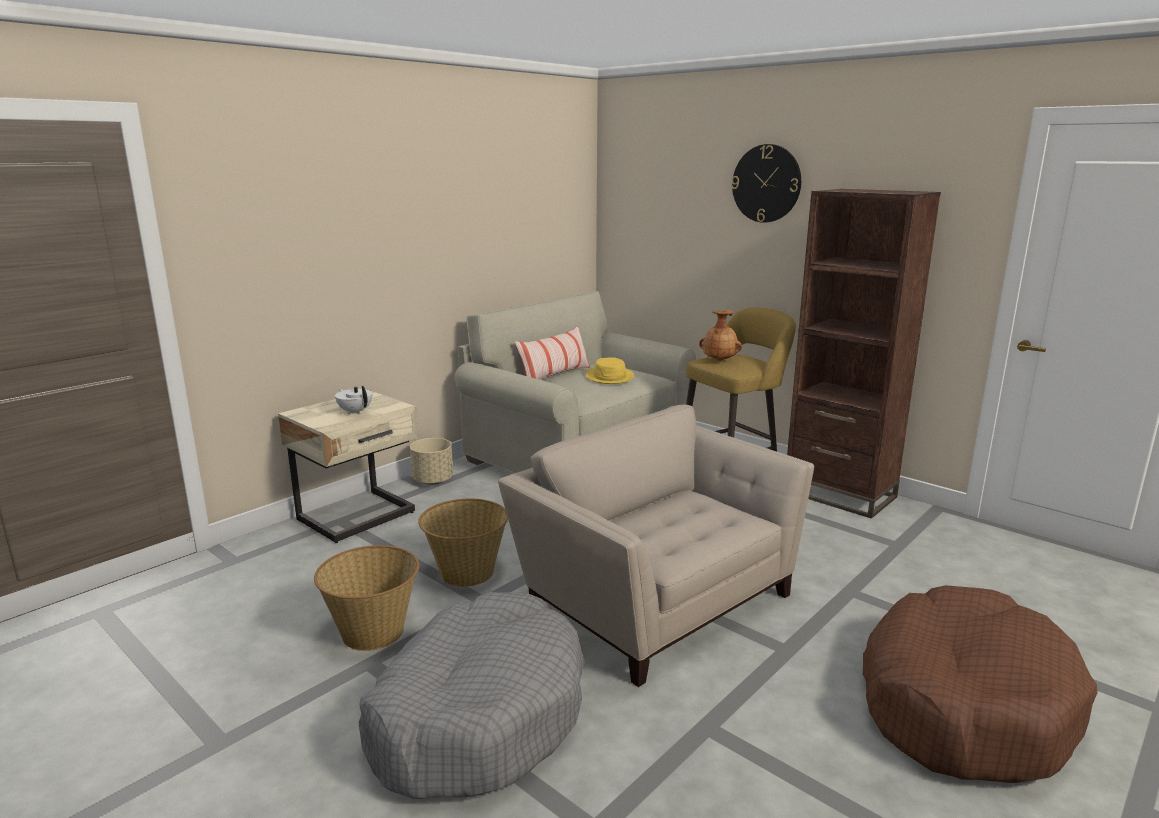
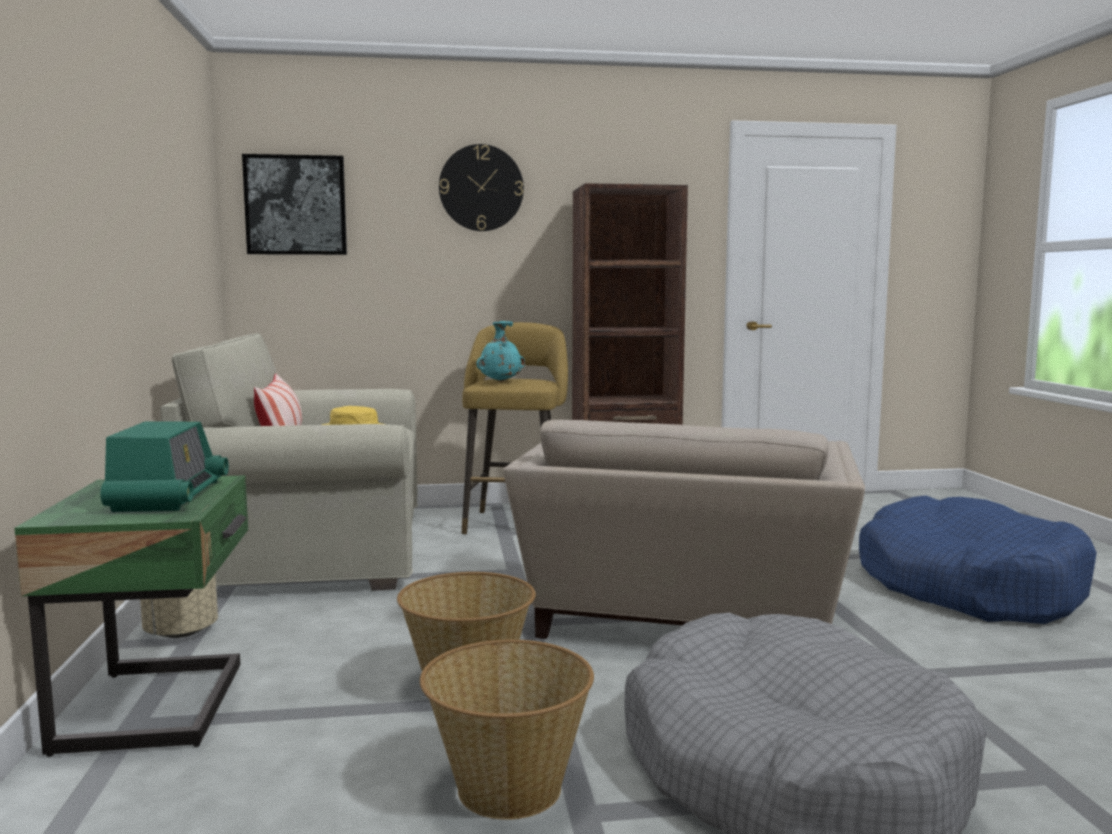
camera: 50 degrees left, 10 degrees down
beige nightstand [278,390,419,543] -> green nightstand [14,475,248,757]
white teapot [335,386,372,414] -> radio [100,421,229,512]
beige armchair [498,405,814,687] -> beige armchair turned 75 degrees counterclockwise [503,420,865,639]
brown vase [699,310,742,361] -> turquoise vase [476,321,525,382]
brown dog bed [863,585,1098,783] -> blue dog bed [859,496,1097,624]
none -> picture [242,154,347,255]

